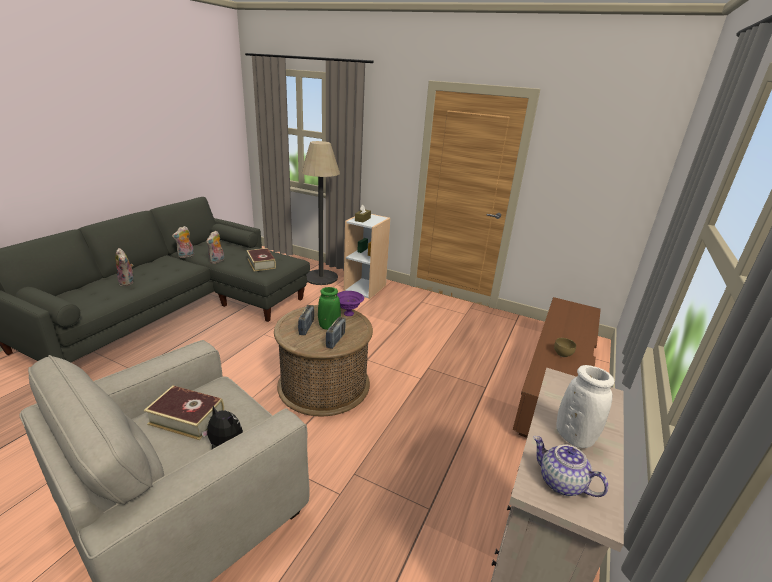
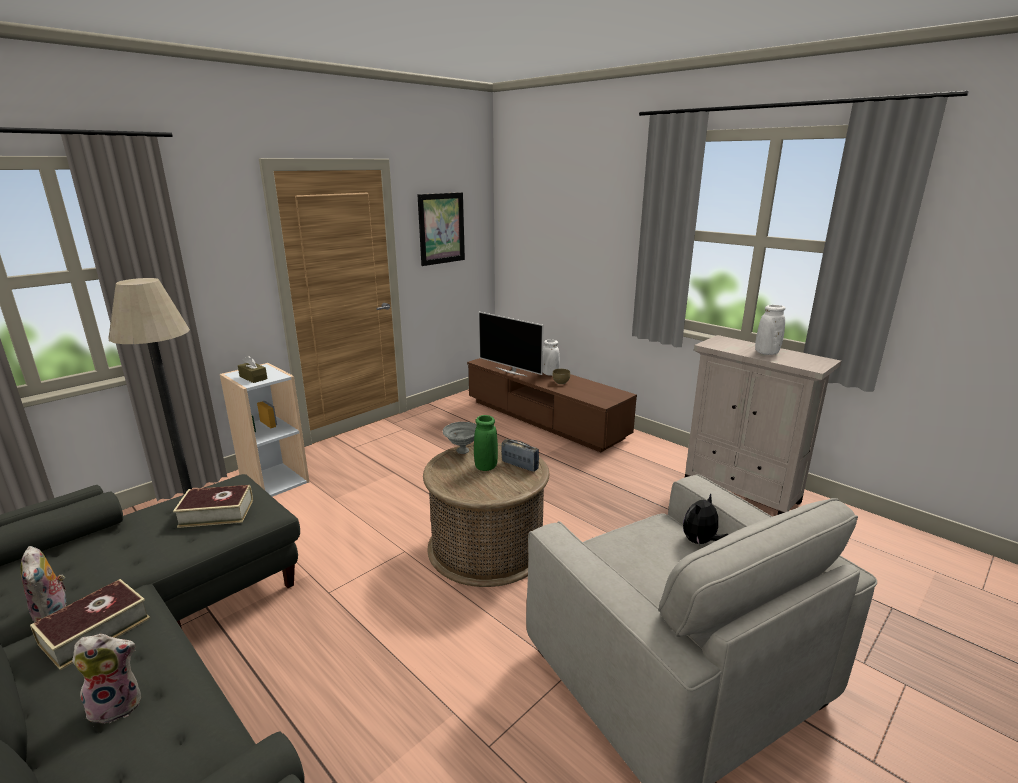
camera: 70 degrees left, 5 degrees down
book [144,386,224,440] -> book moved to [30,579,150,671]
plush toy [206,230,224,264] -> none
radio [298,305,314,335] -> none
purple bowl [337,291,364,316] -> grey bowl [443,422,477,454]
teapot [533,436,608,497] -> none
none -> picture [417,192,465,266]
none -> television [478,312,544,377]
none -> white vase [543,339,560,376]

